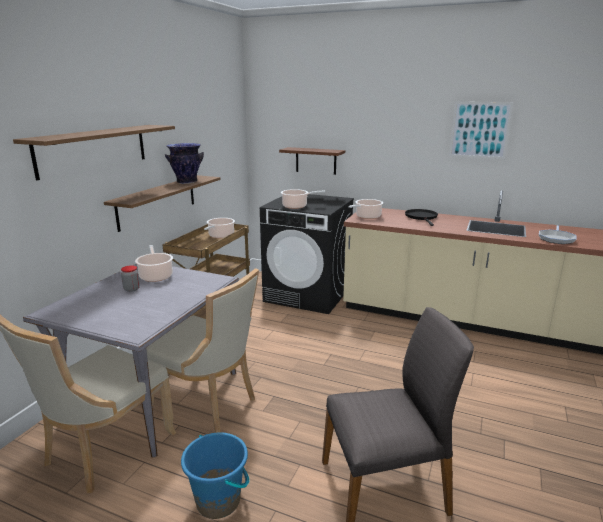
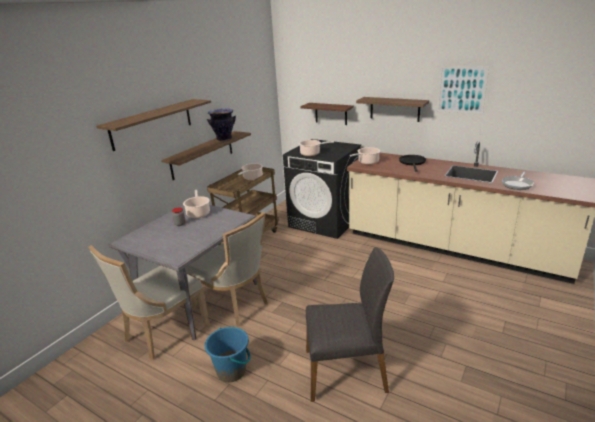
camera: 10 degrees right, 5 degrees up
none -> shelf [356,97,429,122]

